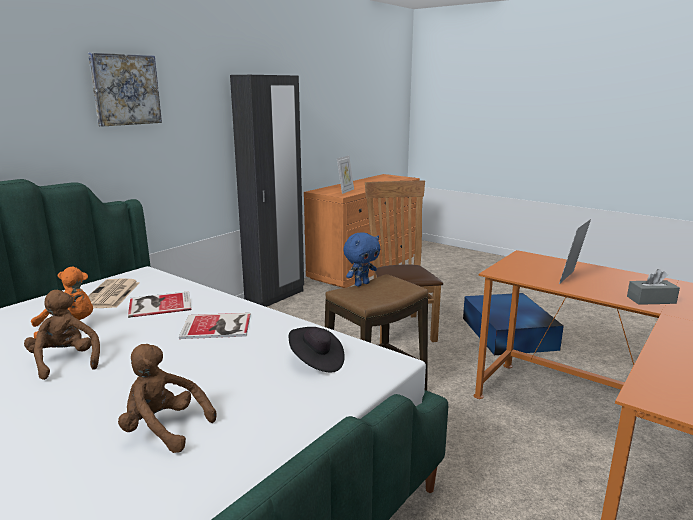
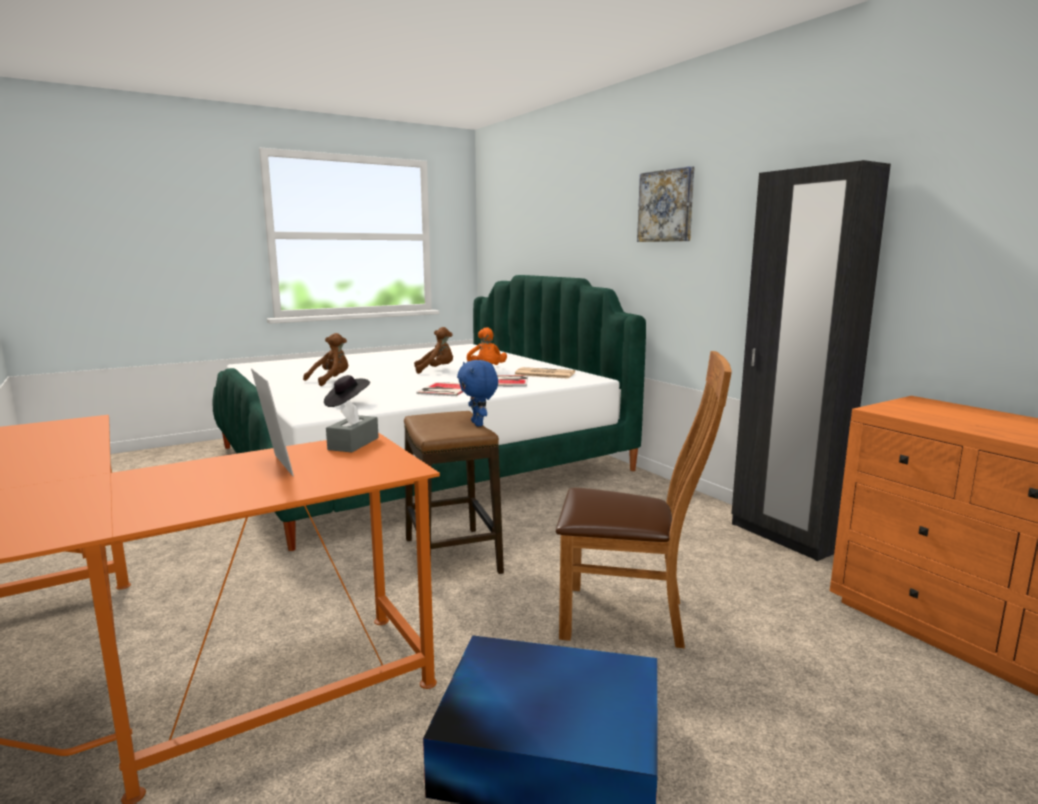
camera: 110 degrees right, 5 degrees down
picture frame [337,156,354,194] -> none
grey tissue box [627,269,680,305] -> grey tissue box moved to [326,400,379,453]

